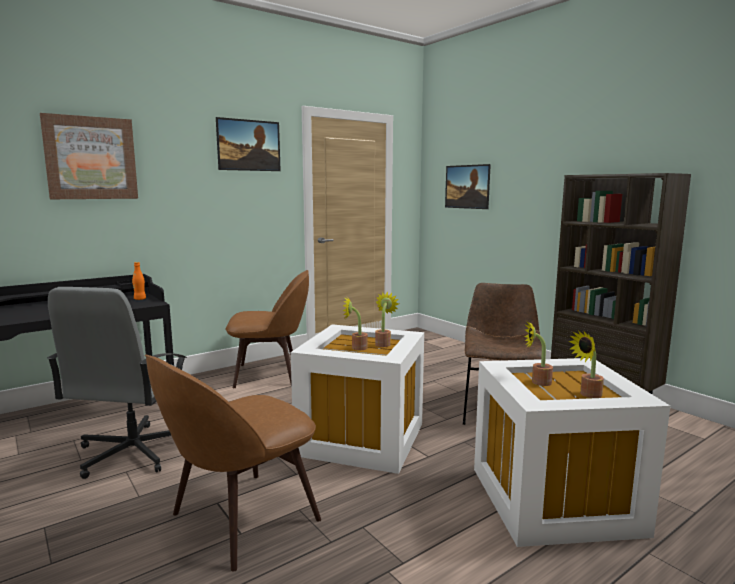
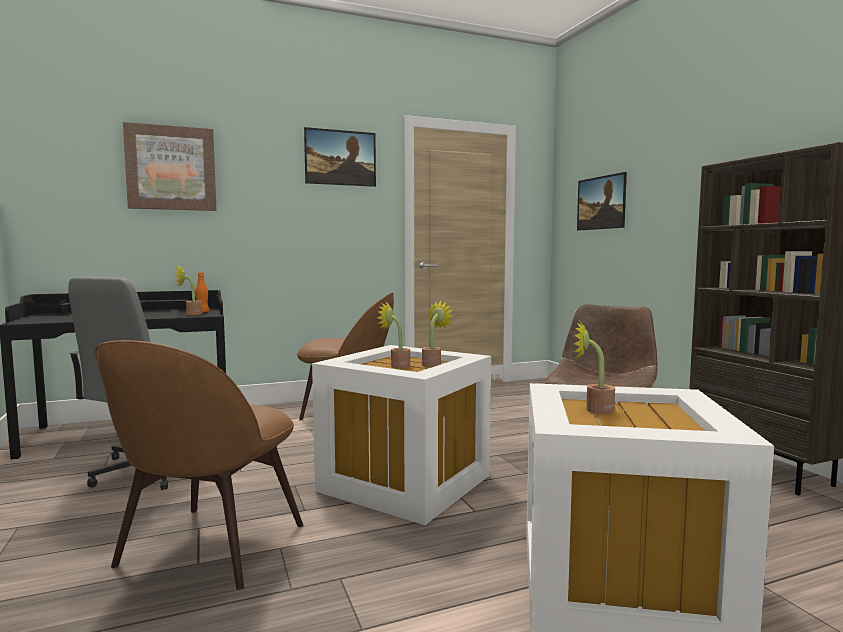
camera: 15 degrees right, 5 degrees down
brown chair [145,355,321,572] -> brown chair turned 45 degrees counterclockwise [95,340,303,590]
potted plant [568,331,604,398] -> potted plant moved to [175,266,202,315]

